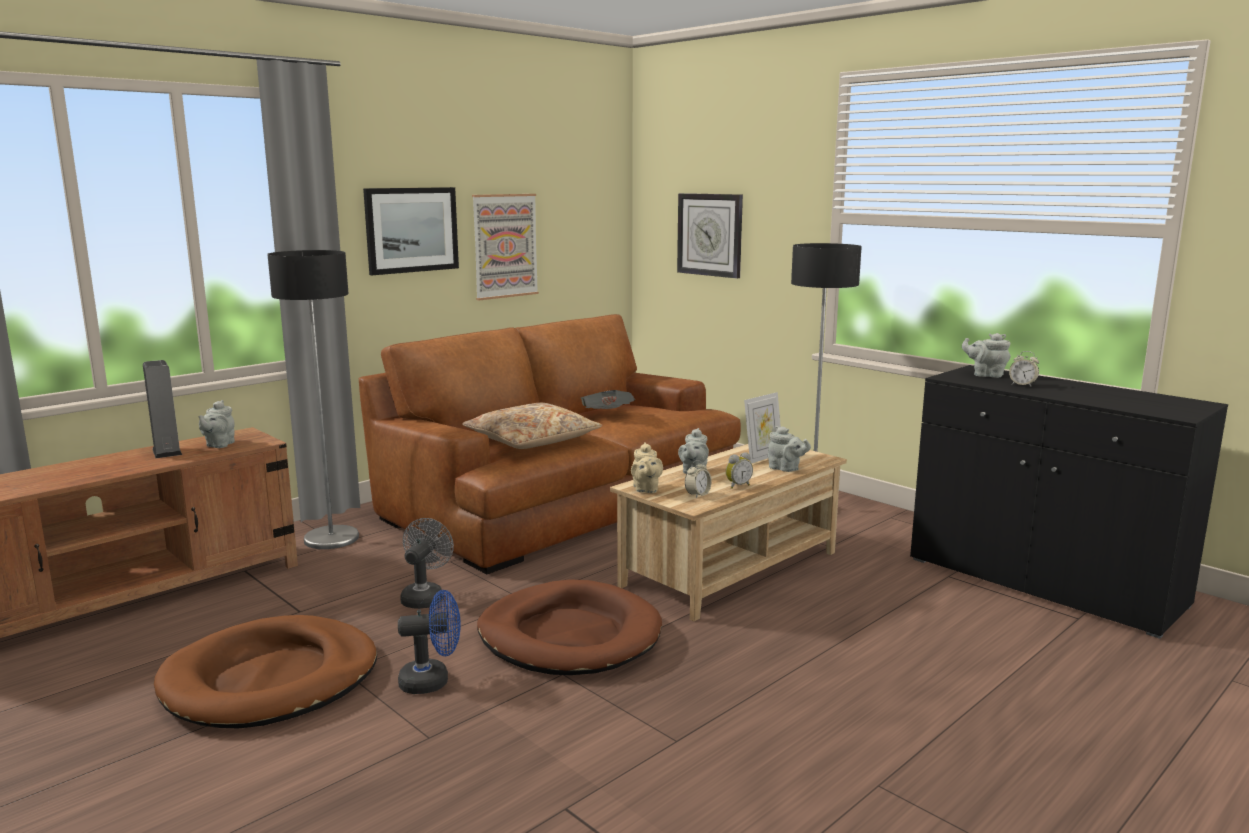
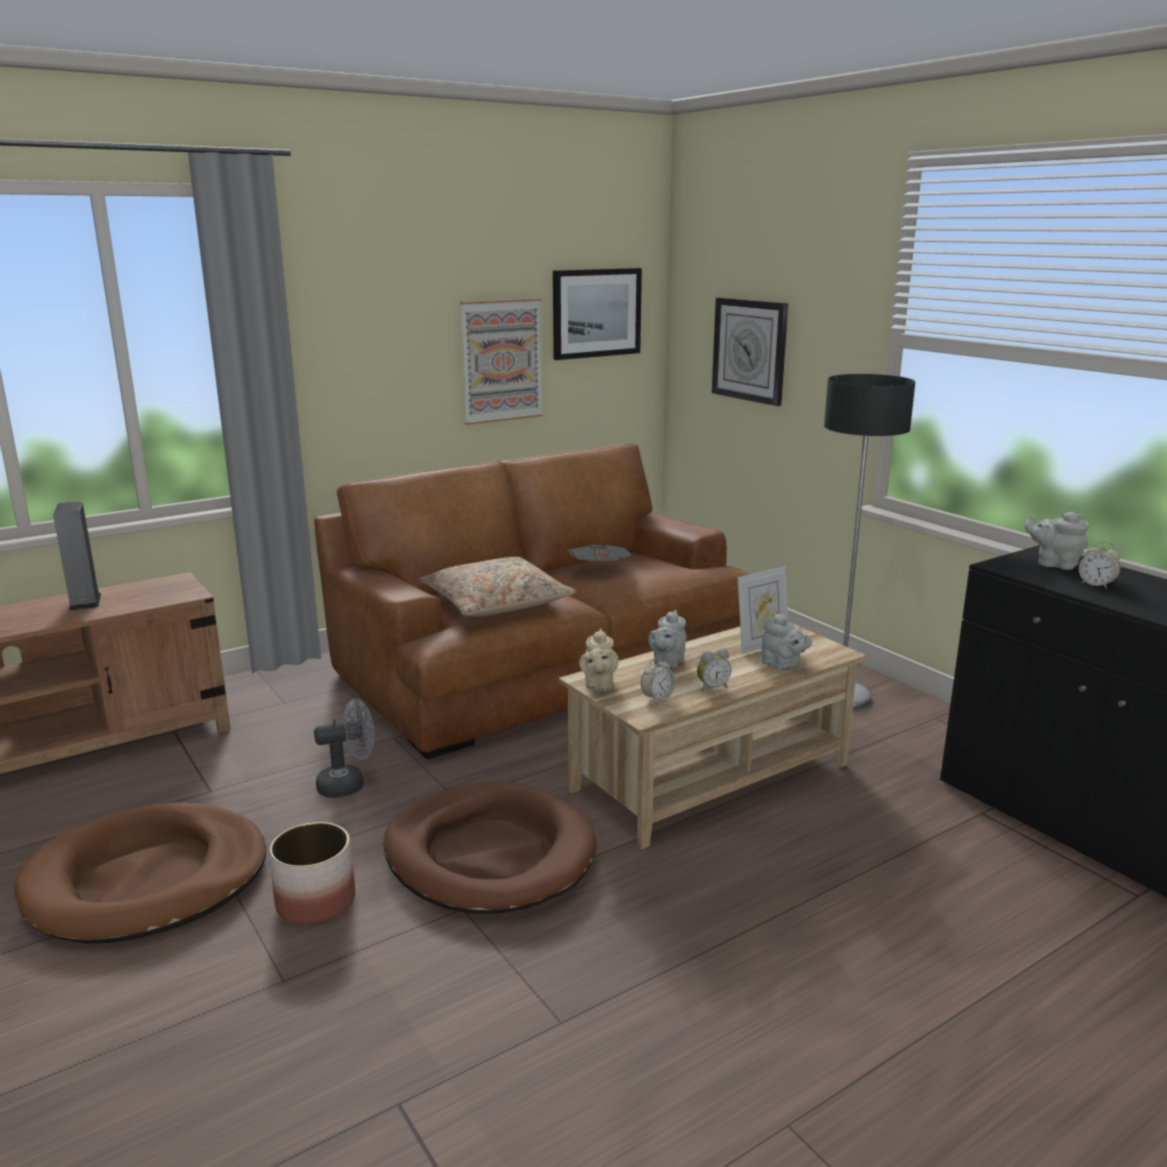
camera: 10 degrees right, 5 degrees up
grey teapot [199,400,235,448] -> none
floor lamp [267,250,359,549] -> none
picture [363,187,459,275] -> picture moved to [553,268,642,360]
blue fan [398,590,461,694] -> planter [269,822,355,925]
grey fan [400,518,454,609] -> grey fan turned 45 degrees clockwise [314,698,375,798]

